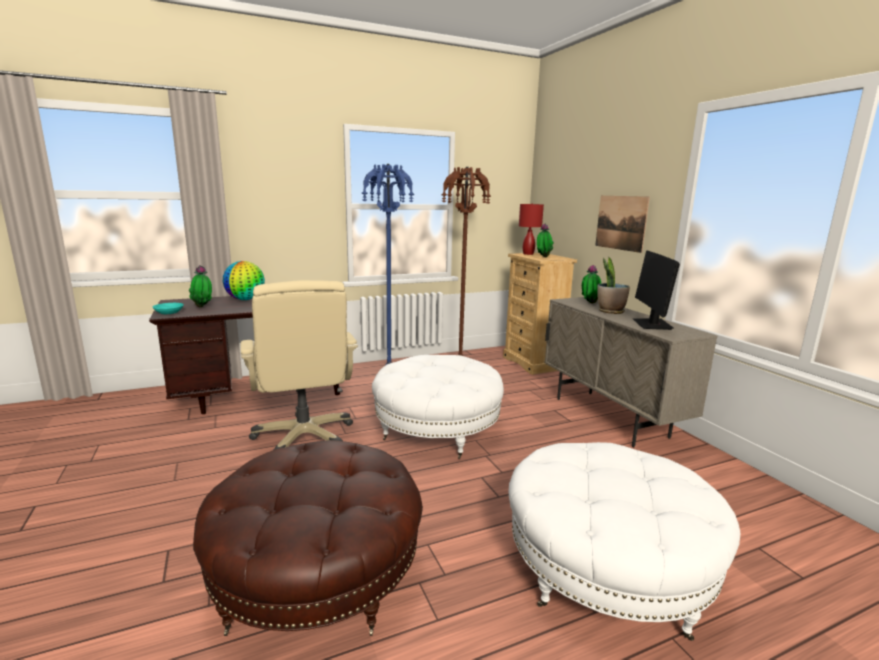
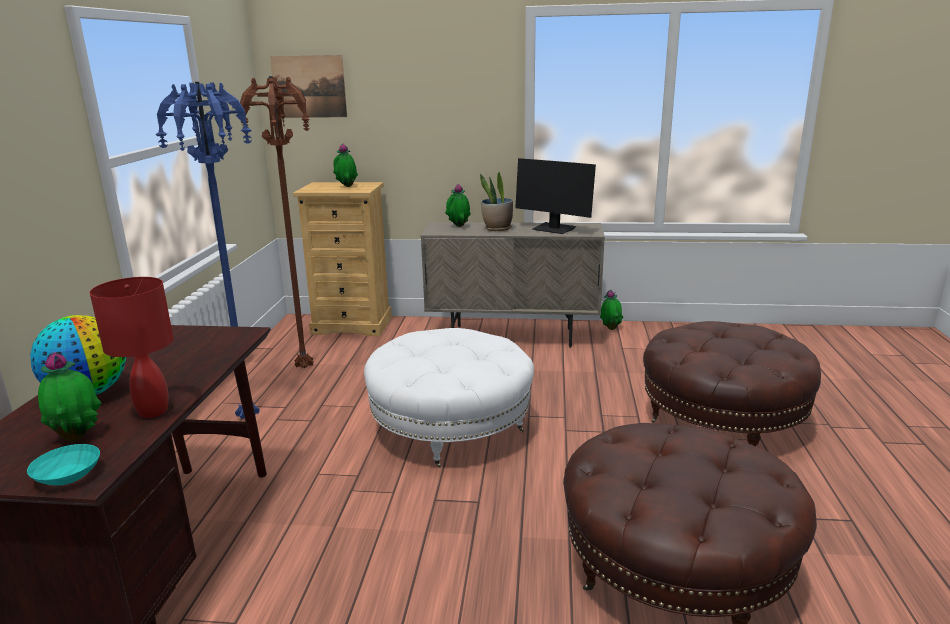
camera: 60 degrees left, 5 degrees up
beige office chair [241,280,358,450] -> none
white ottoman [508,442,740,641] -> brown ottoman [643,321,821,446]
red table lamp [519,204,544,255] -> red table lamp moved to [90,277,174,418]
picture [595,196,650,253] -> picture moved to [270,55,347,118]
none -> potted plant [600,290,623,330]

